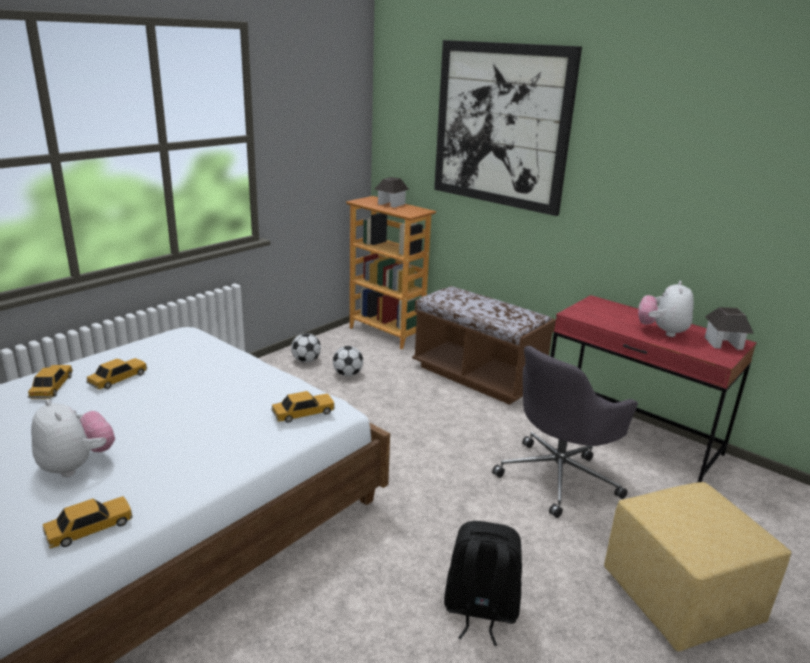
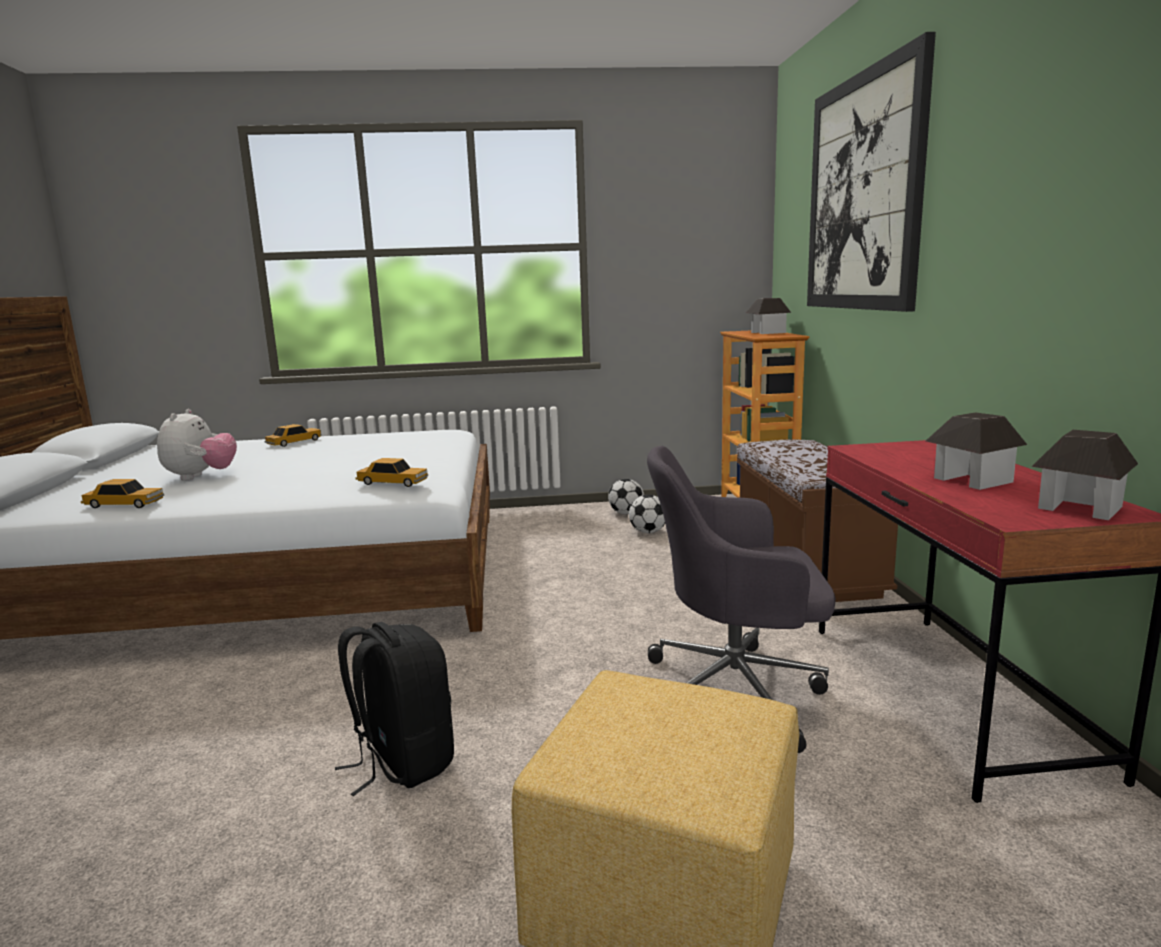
camera: 45 degrees right, 10 degrees down
toy car [86,358,147,389] -> none
plush toy [638,281,694,337] -> toy house [926,412,1027,490]

